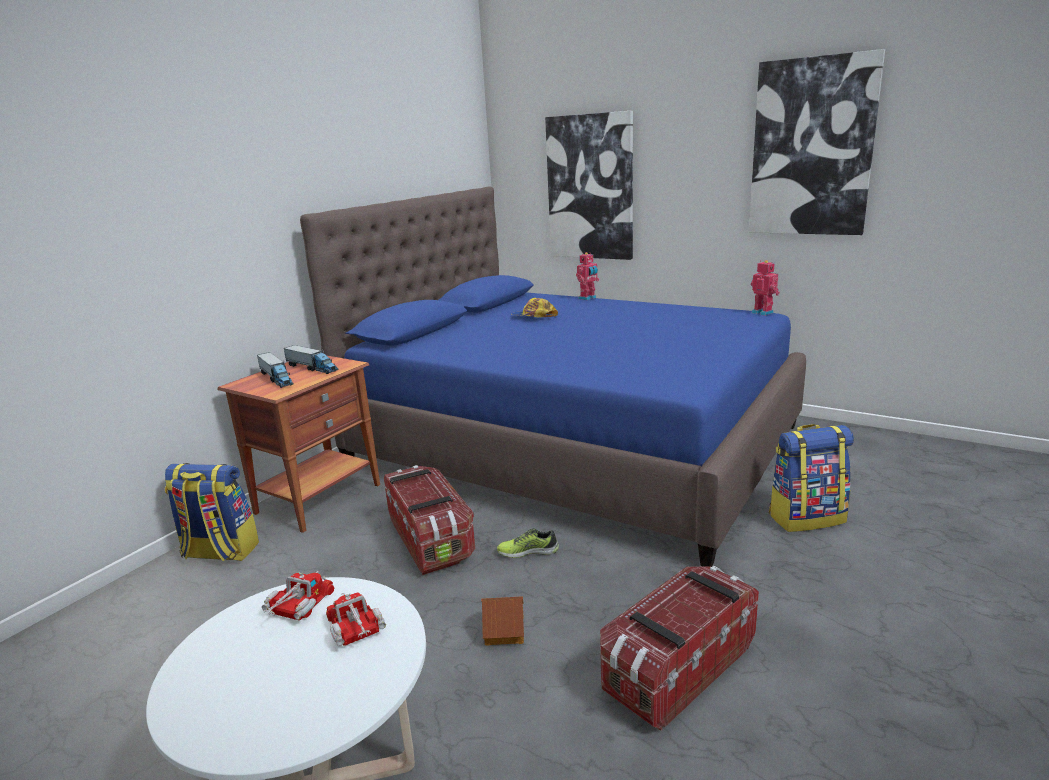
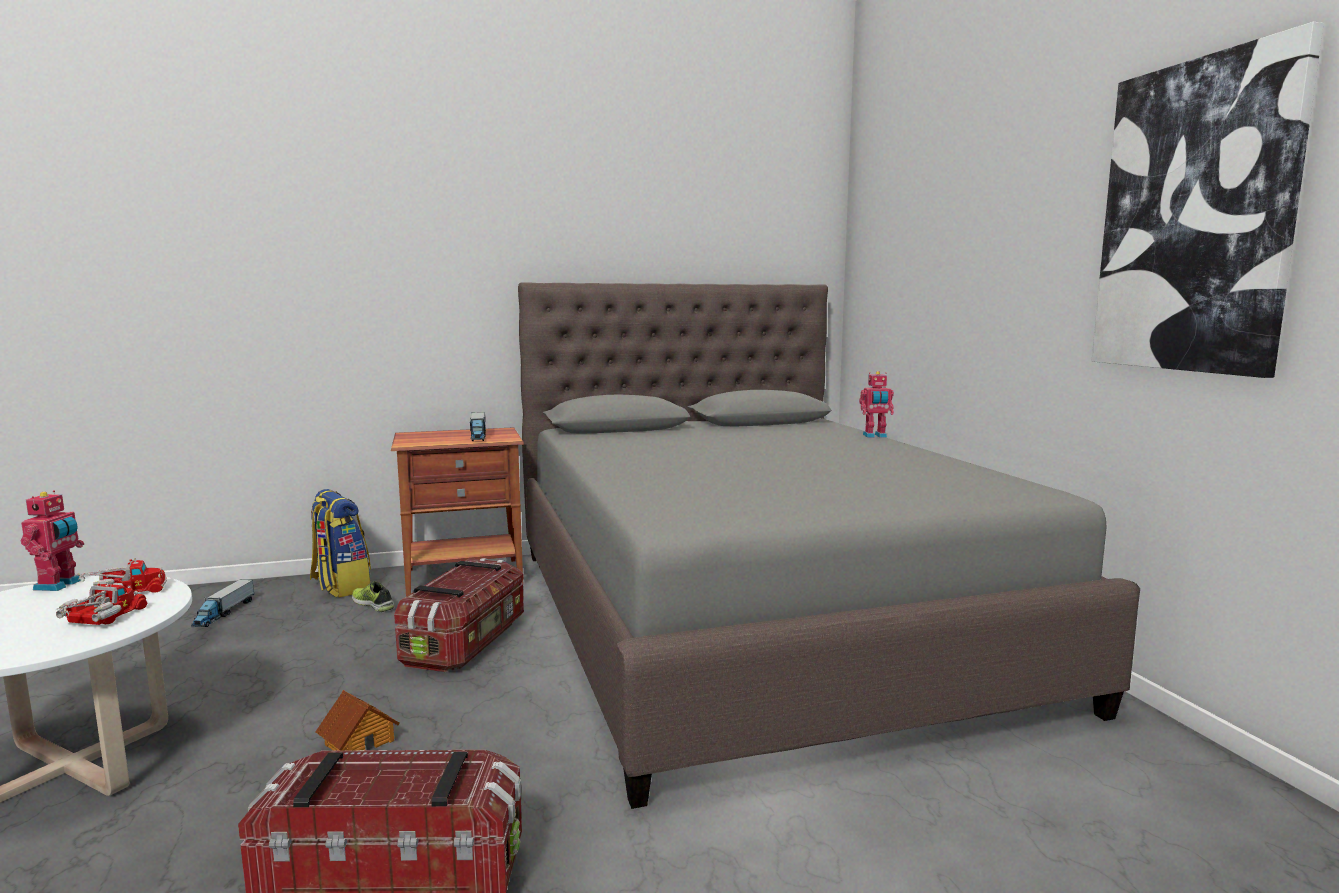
camera: 40 degrees right, 10 degrees down
toy truck [257,352,293,388] -> toy truck moved to [191,579,254,627]
blue bed [300,186,806,567] -> grey bed [518,282,1140,809]
shoe [497,528,559,558] -> shoe moved to [352,581,394,612]
cap [512,298,558,318] -> none
picture [545,111,633,260] -> none
toy robot [751,260,780,316] -> toy robot moved to [21,490,84,591]
backpack [769,424,854,532] -> none

